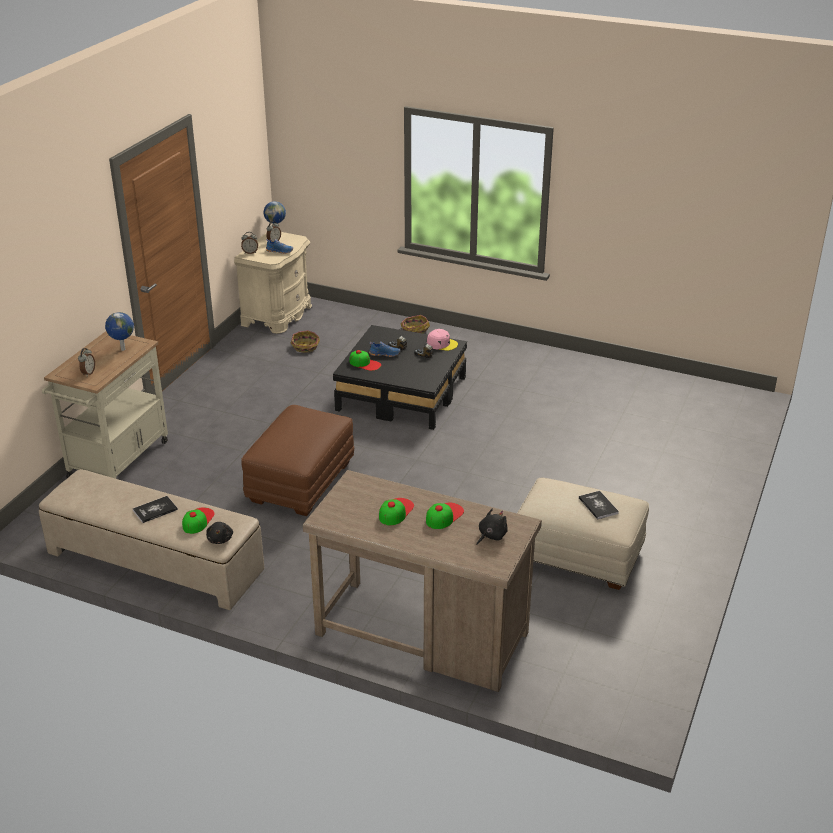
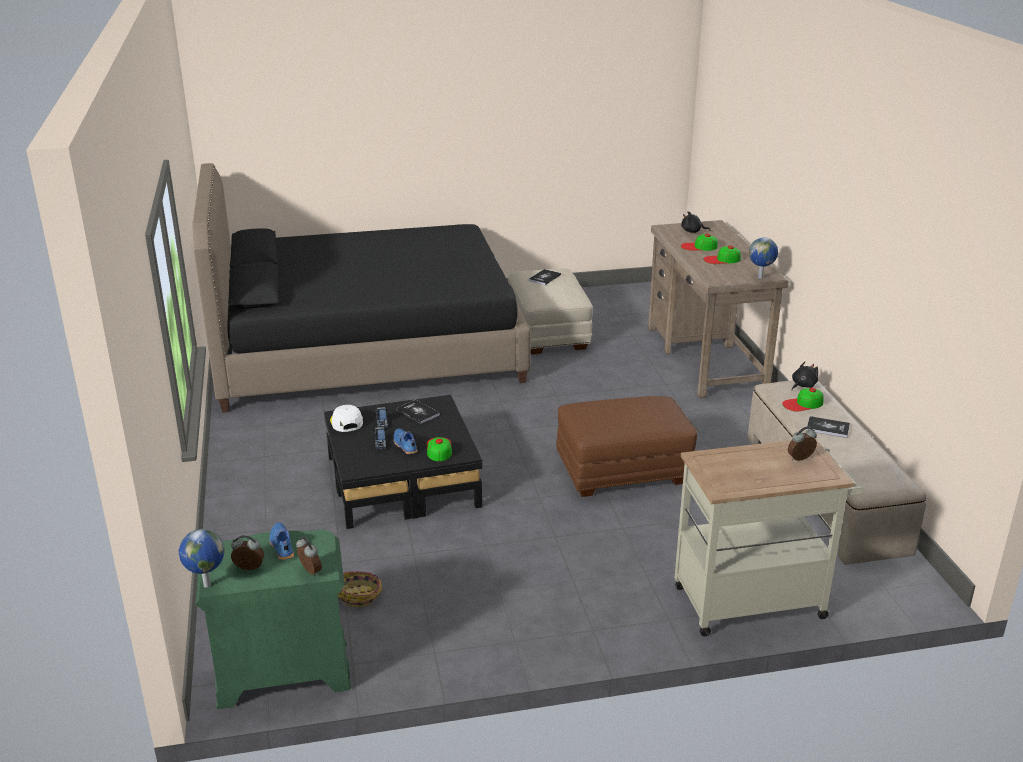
camera: 125 degrees left, 5 degrees down
globe [105,312,134,351] -> globe moved to [749,238,778,279]
beige nightstand [234,232,312,334] -> green nightstand [196,529,351,709]
basket [399,315,430,334] -> none
pink cap [427,329,458,351] -> white cap [330,405,363,432]
none -> black bed [192,163,531,412]
none -> book [397,400,440,424]

